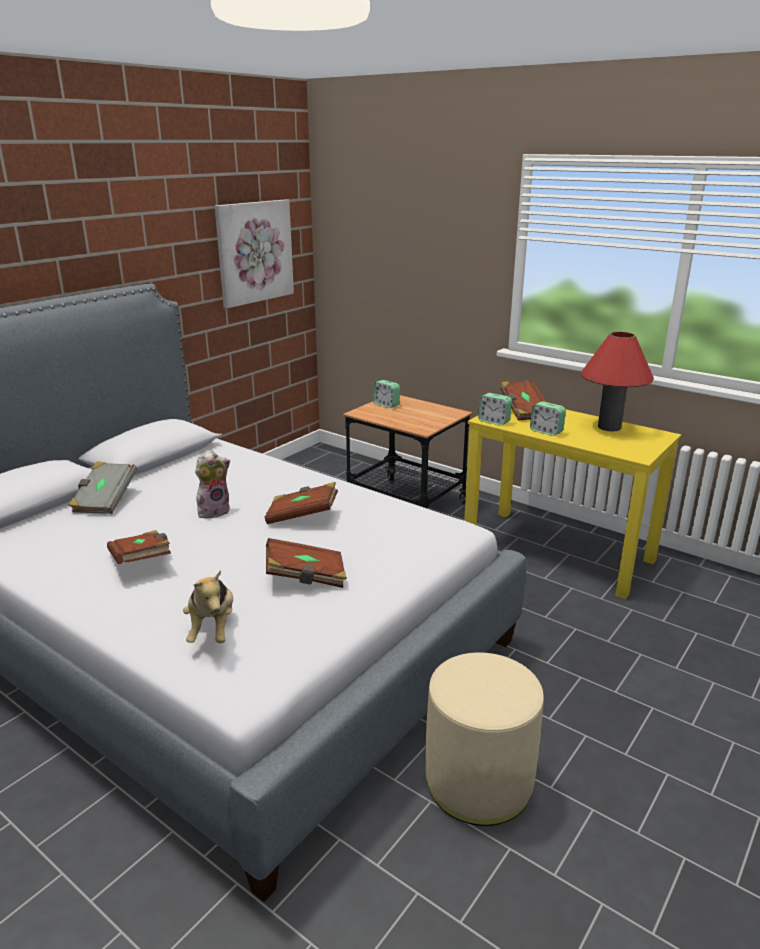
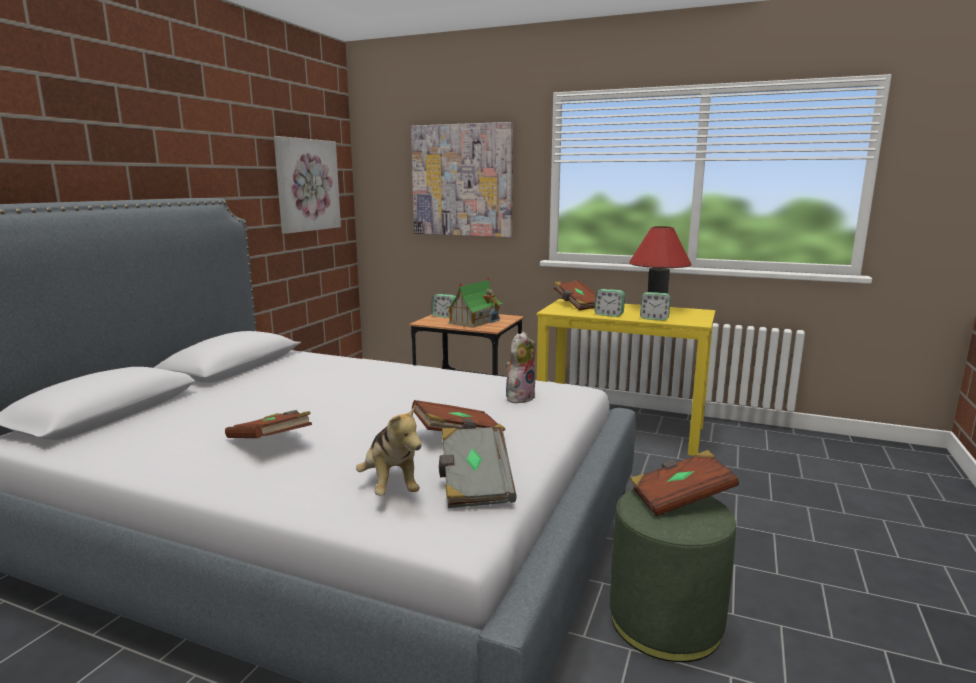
camera: 15 degrees left, 10 degrees down
grey book [68,462,137,514] -> grey book moved to [439,427,517,508]
plush toy [195,451,230,519] -> plush toy moved to [506,332,536,403]
brown book [265,482,338,524] -> brown book moved to [630,450,739,516]
beige ottoman [425,652,544,826] -> green ottoman [610,489,736,662]
alarm clock [478,393,512,425] -> alarm clock moved to [640,292,671,320]
none -> picture [411,122,513,237]
none -> toy house [445,277,503,328]

